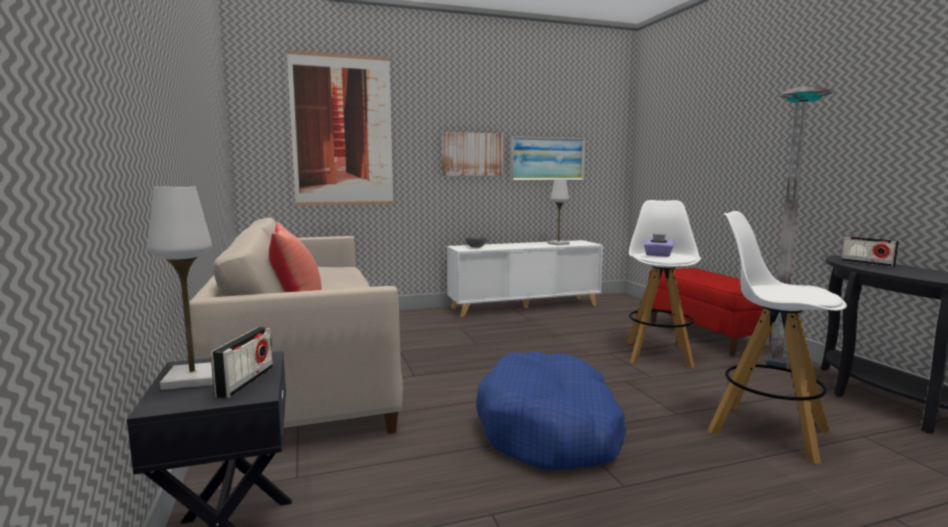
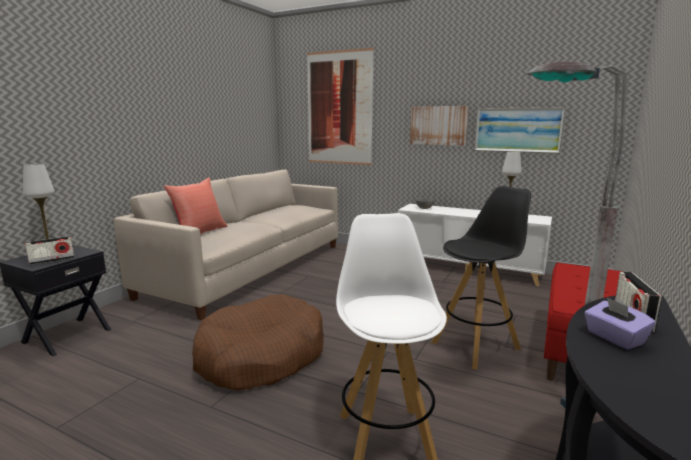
camera: 45 degrees right, 5 degrees up
blue dog bed [476,351,626,470] -> brown dog bed [192,294,324,390]
white stool [627,200,701,368] -> black stool [431,186,531,369]
purple tissue box [644,234,674,256] -> purple tissue box moved to [584,297,656,350]

